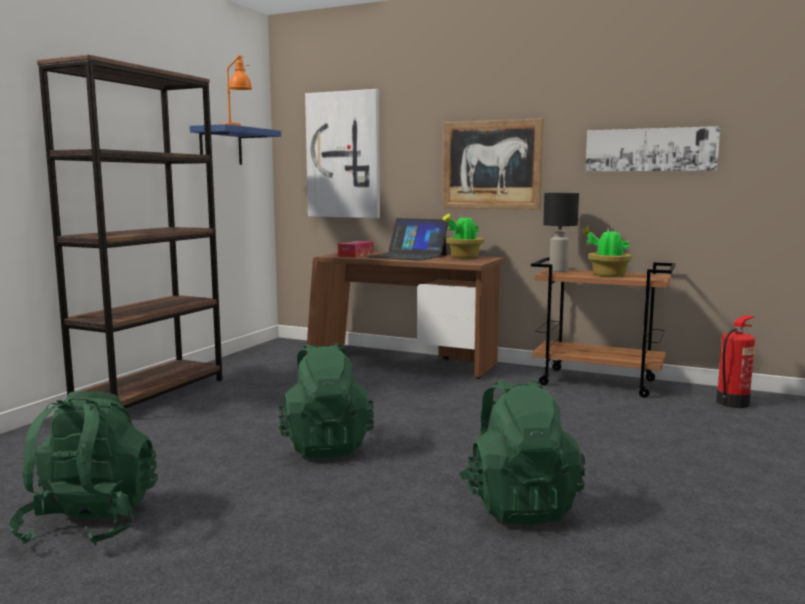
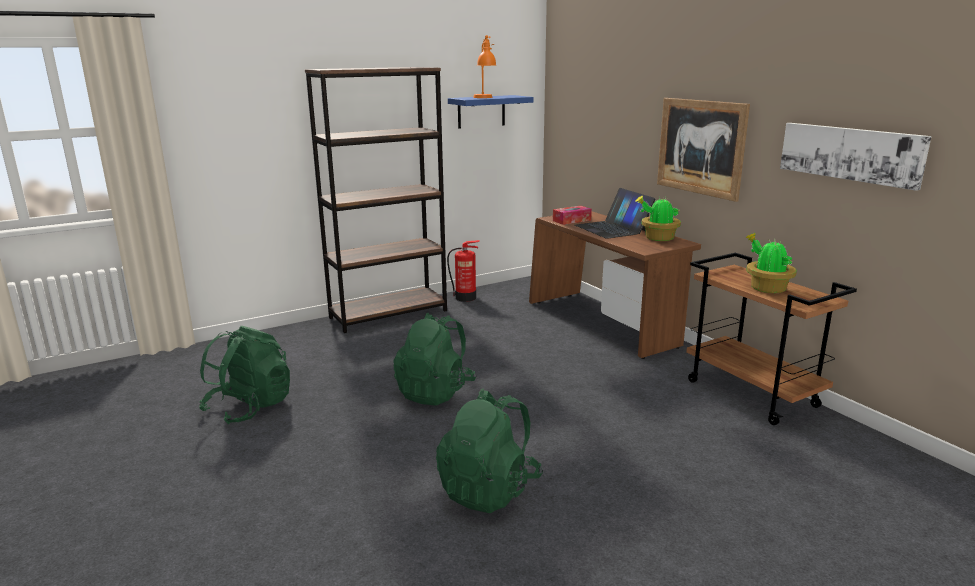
camera: 35 degrees right, 10 degrees up
picture [305,89,380,218] -> none
black table lamp [543,193,579,272] -> none
fire extinguisher [716,315,755,408] -> fire extinguisher moved to [447,240,480,302]

